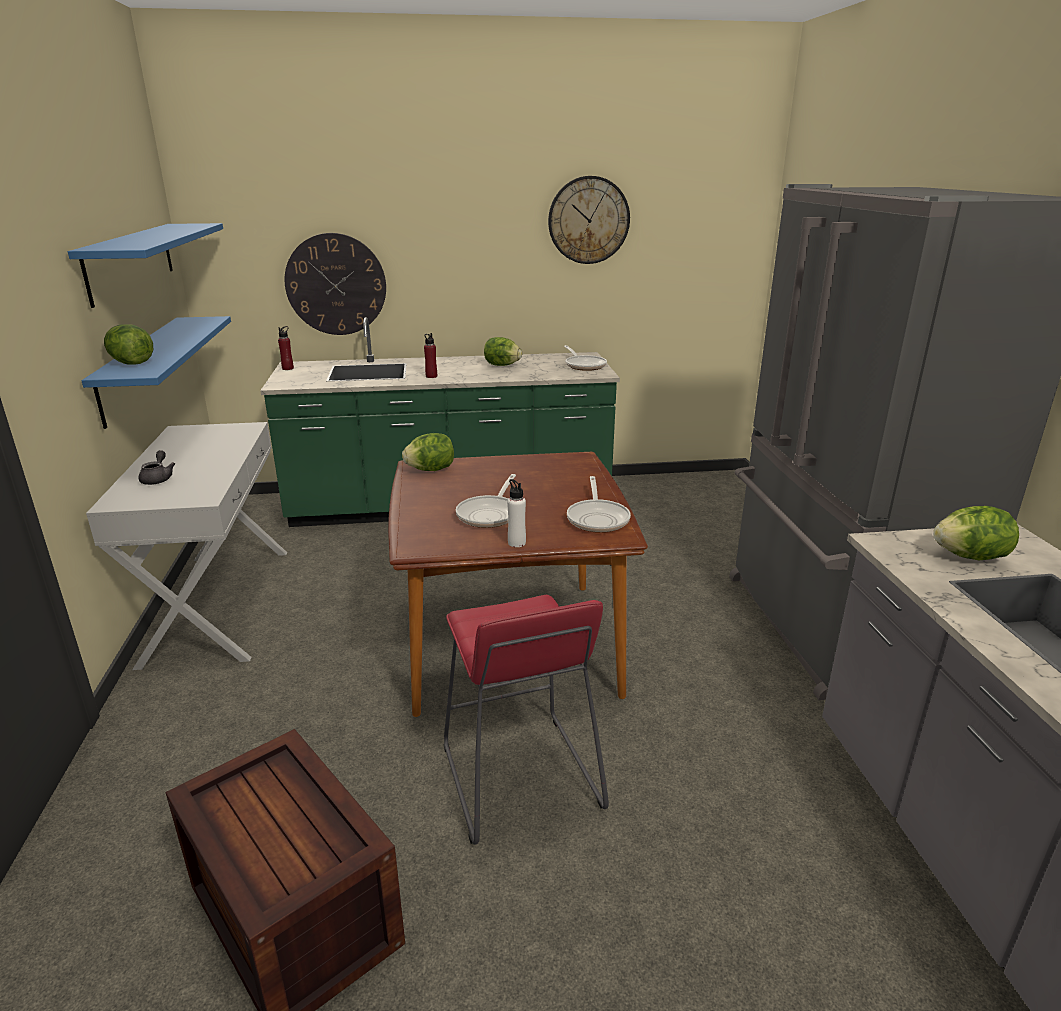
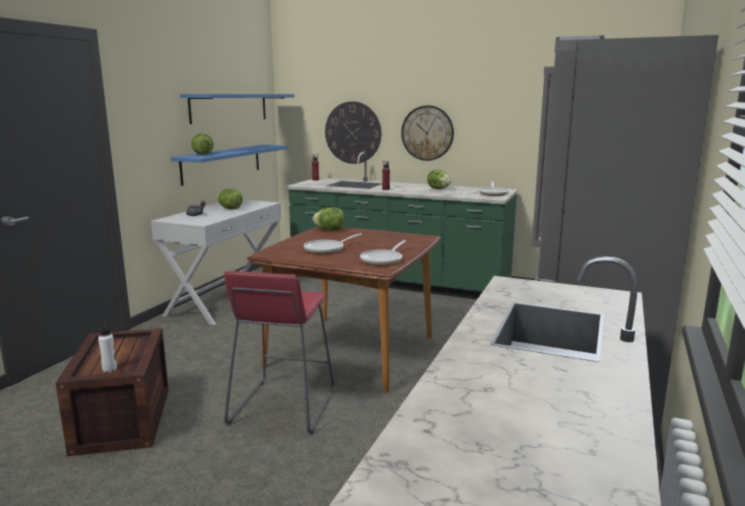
camera: 30 degrees right, 10 degrees down
white bottle [507,479,526,547] -> white bottle moved to [98,320,117,372]
wall clock [548,176,630,264] -> wall clock moved to [401,105,454,161]
lettuce [933,506,1019,560] -> lettuce moved to [217,189,243,209]

